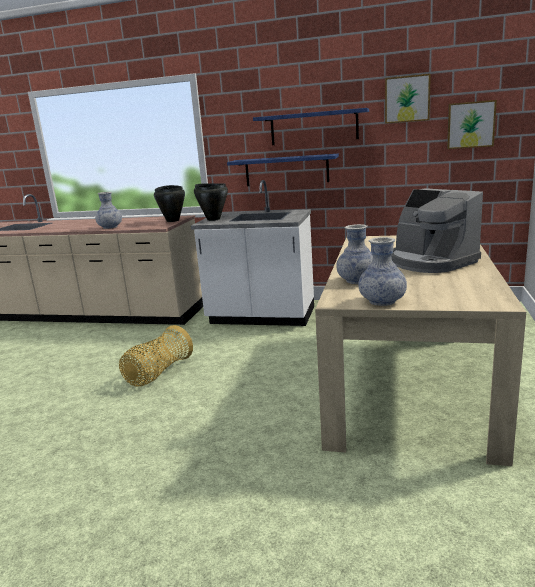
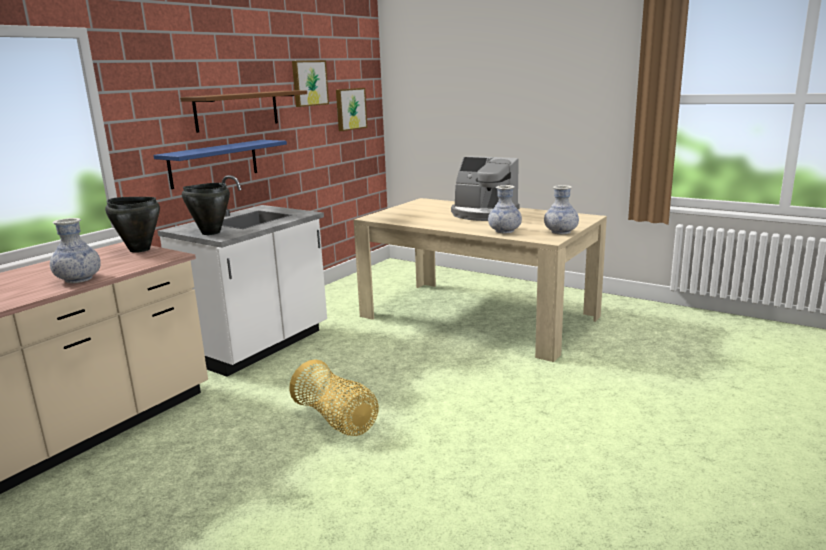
camera: 70 degrees left, 0 degrees up
blue shelf [253,108,369,145] -> brown shelf [180,90,307,133]
coffee machine [391,188,483,273] -> coffee machine turned 45 degrees clockwise [451,156,519,221]

